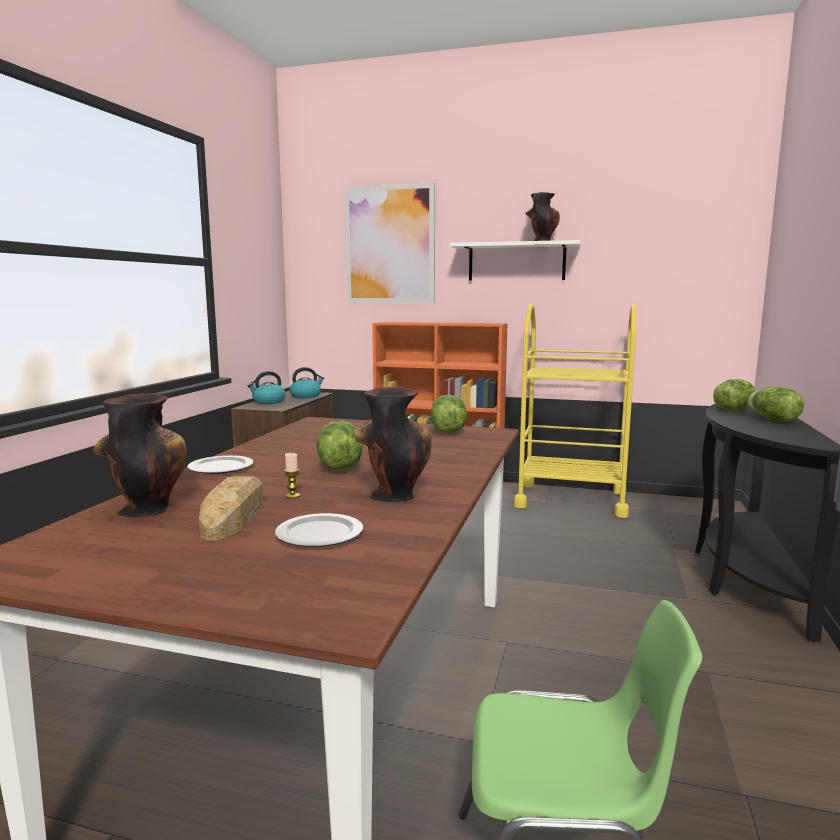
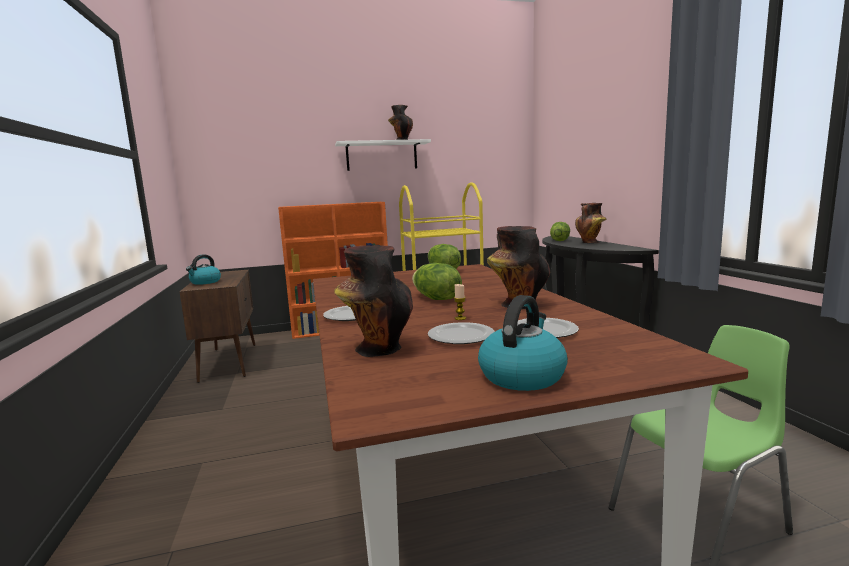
camera: 30 degrees left, 0 degrees up
bread [199,476,263,541] -> plate [428,322,495,344]
kettle [290,367,324,398] -> kettle moved to [478,295,568,391]
picture [344,182,435,303] -> none
lettuce [748,387,804,422] -> vase [575,203,607,243]

